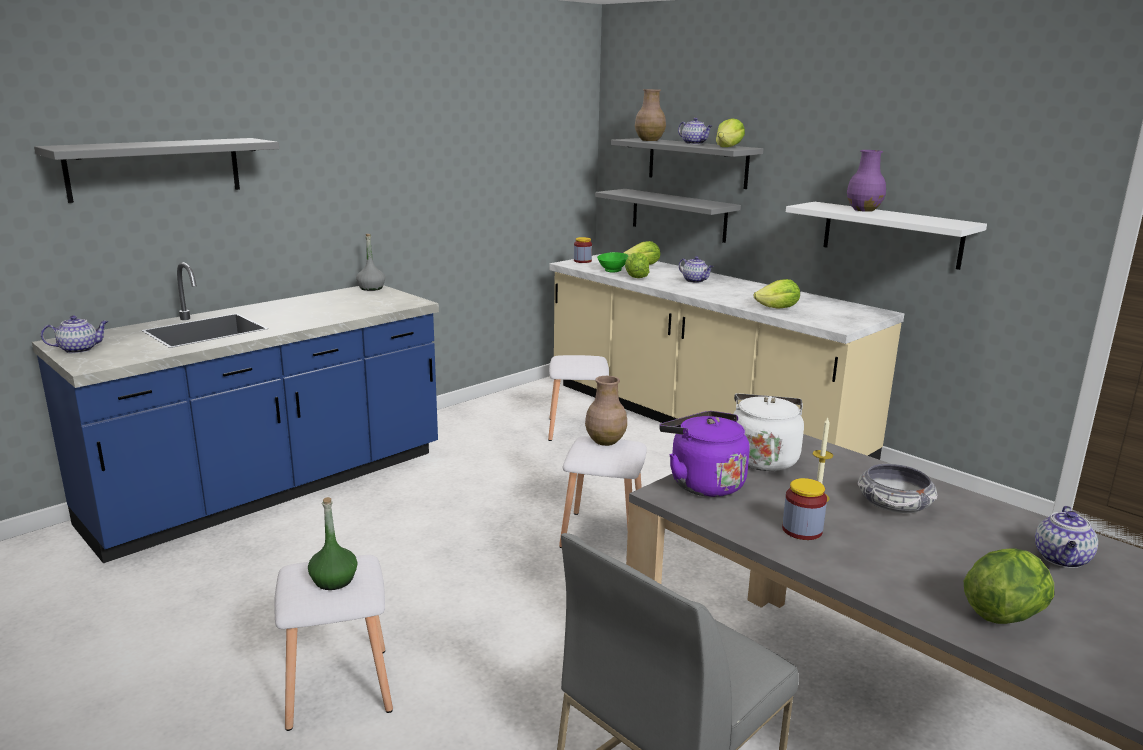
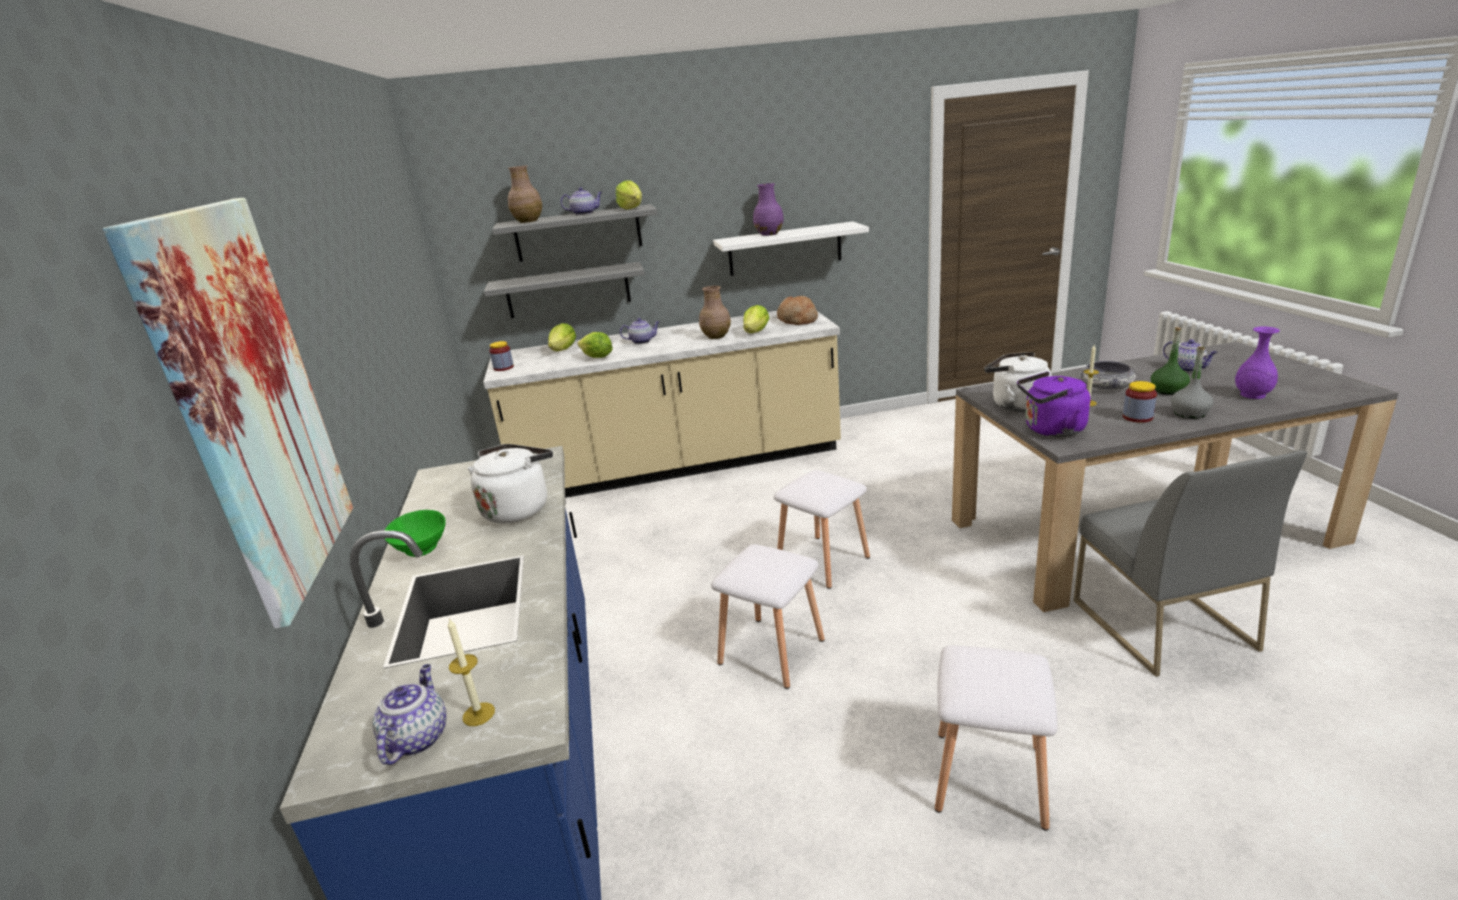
camera: 55 degrees left, 5 degrees up
grey shelf [34,138,279,203] -> picture [103,198,353,629]
green bottle [308,497,358,590] -> green bottle moved to [1151,327,1190,395]
grey bottle [356,234,385,291] -> grey bottle moved to [1171,346,1214,419]
white stool [548,355,609,441] -> white stool moved to [711,544,825,689]
brown vase [585,376,627,446] -> brown vase moved to [699,286,731,339]
green bowl [597,252,628,272] -> green bowl moved to [384,510,446,557]
lettuce [964,548,1054,624] -> purple vase [1235,327,1280,399]
none -> candle [448,618,495,726]
none -> white kettle [468,444,553,523]
none -> bread [777,296,818,325]

